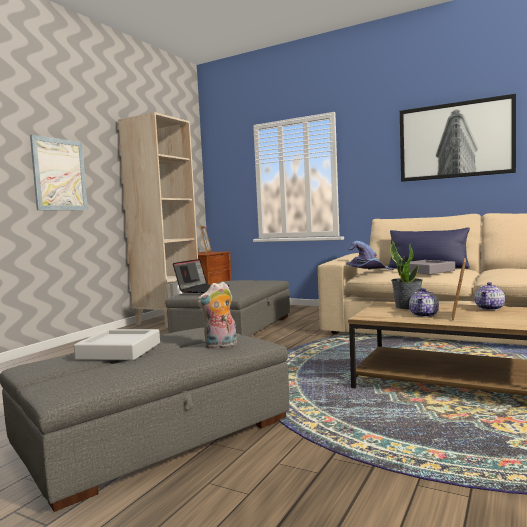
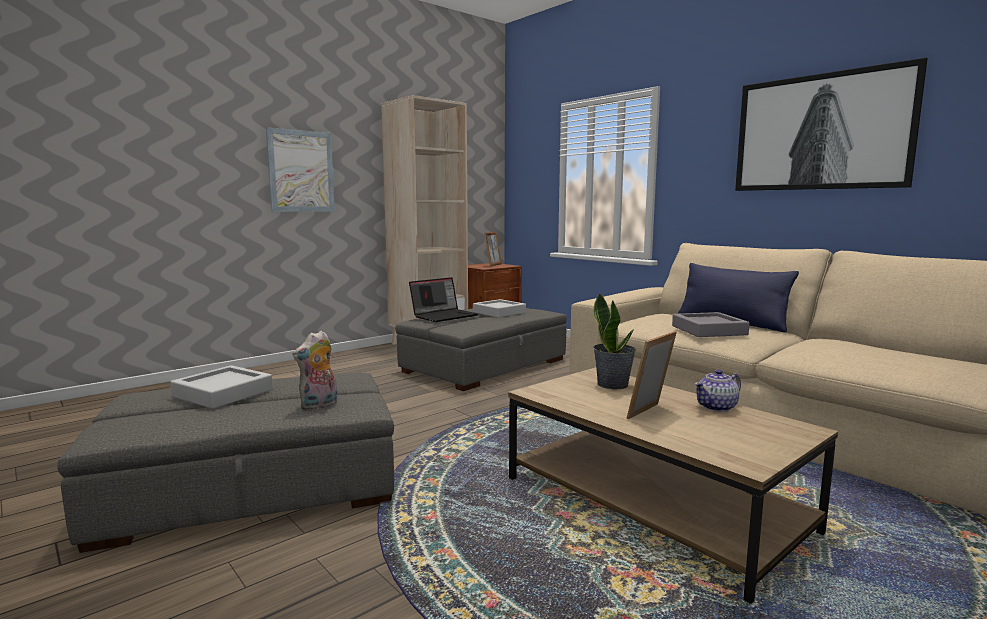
camera: 20 degrees right, 5 degrees up
plush toy [197,282,237,349] -> plush toy turned 45 degrees counterclockwise [293,331,337,410]
purple hat [347,241,394,270] -> none
teapot [409,288,439,317] -> none
none -> grey tray [473,299,526,318]

